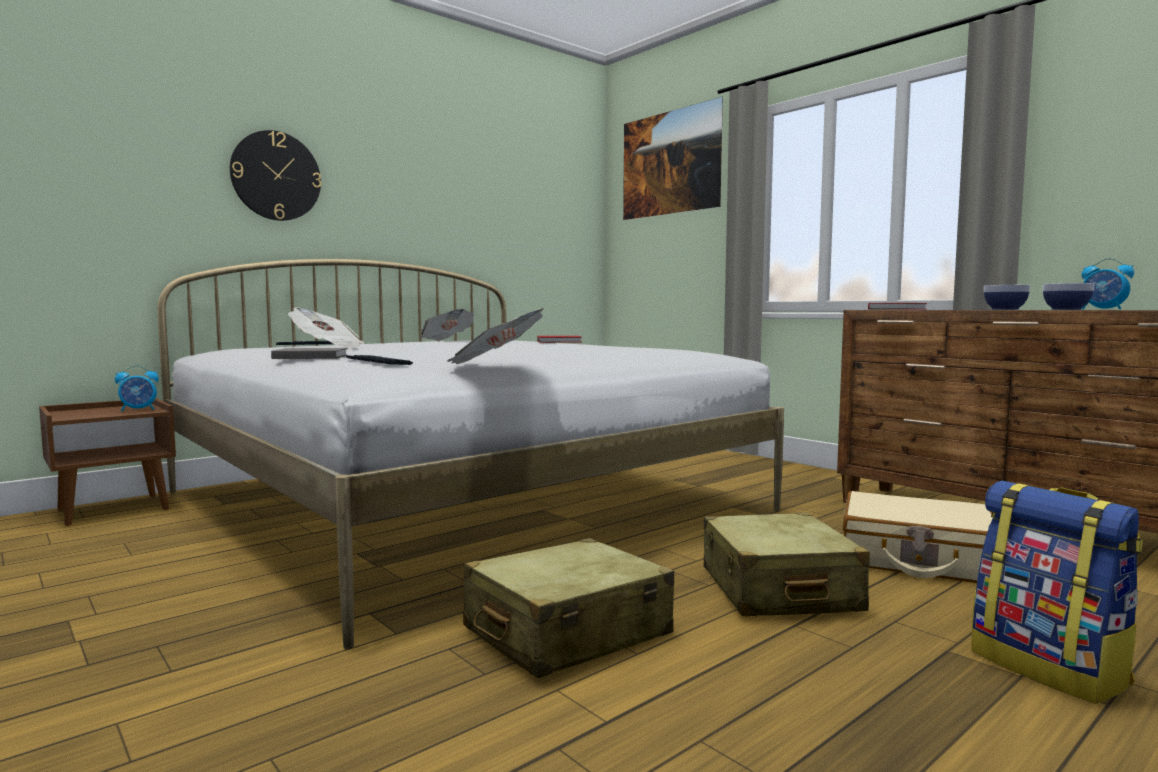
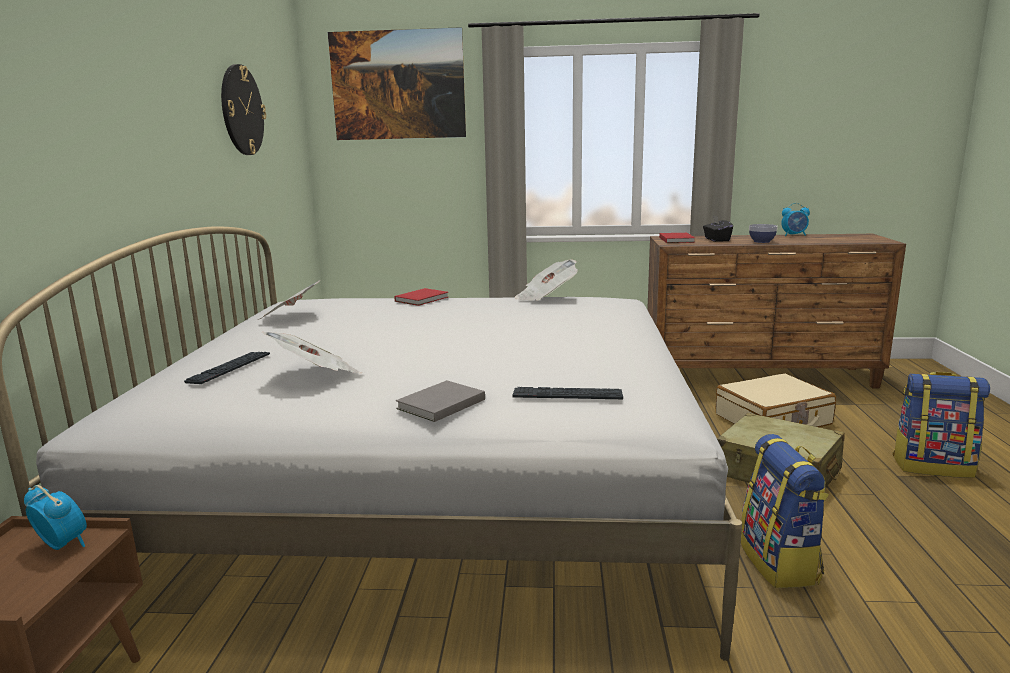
camera: 45 degrees left, 10 degrees up
alarm clock [115,365,159,412] -> alarm clock turned 75 degrees counterclockwise [24,485,87,550]
wall clock [230,130,321,221] -> wall clock moved to [221,64,266,155]
newspaper [447,308,544,364] -> newspaper moved to [515,259,578,301]
beige suitcase [463,538,674,678] -> backpack [741,434,829,588]
bowl [1043,283,1094,310] -> none
none -> black tissue box [703,215,733,242]

